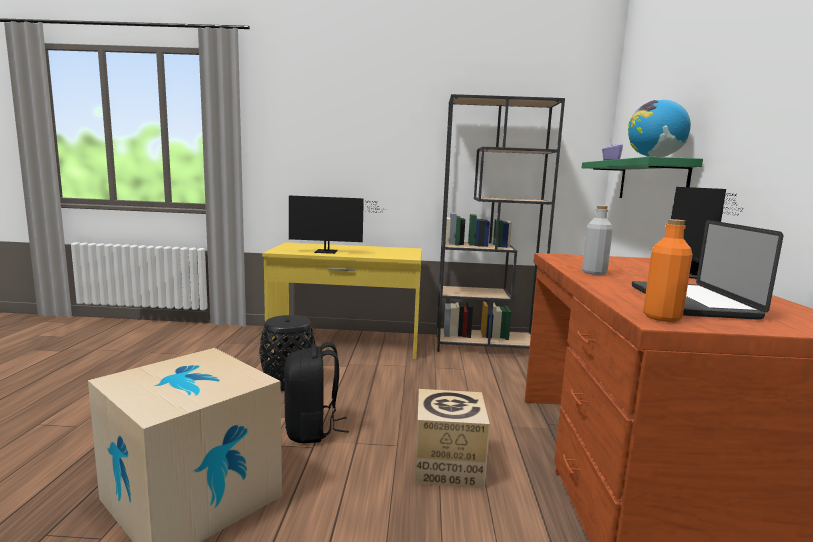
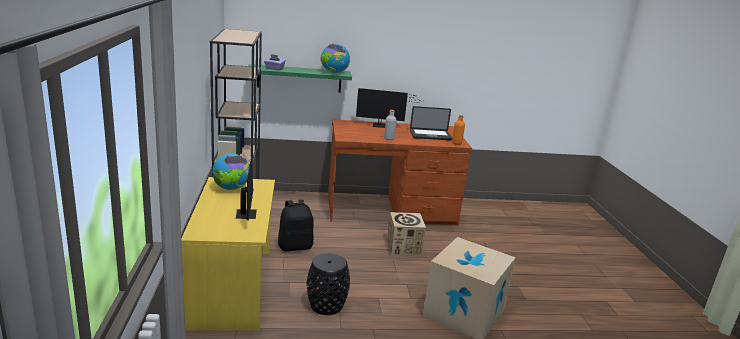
camera: 100 degrees left, 10 degrees up
black backpack [284,342,349,443] -> black backpack moved to [278,200,314,251]
none -> globe [212,153,249,190]

